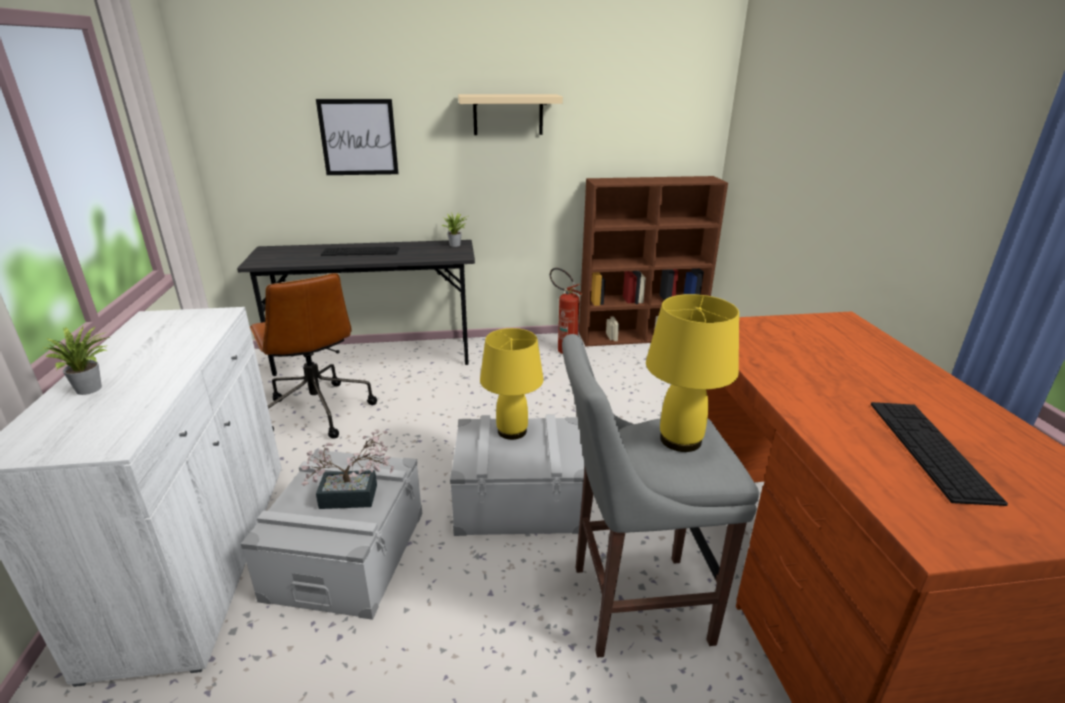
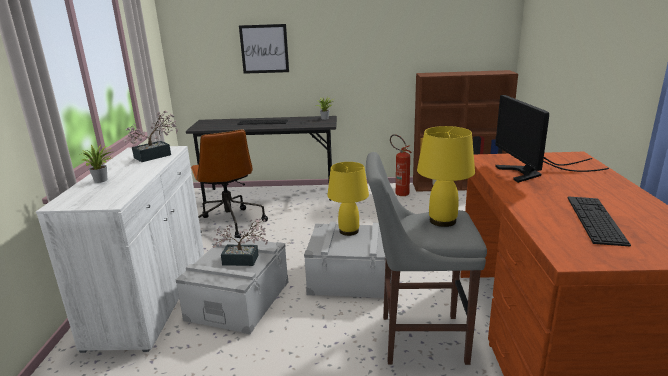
camera: 10 degrees right, 5 degrees down
beige shelf [458,94,563,135] -> none
none -> potted plant [123,111,178,162]
none -> monitor [495,95,609,183]

